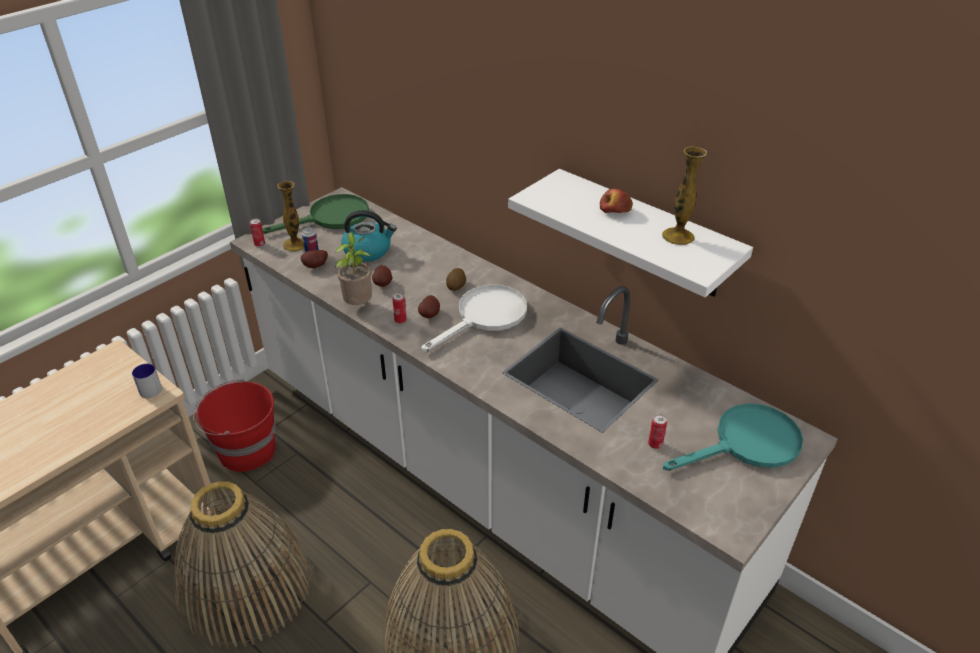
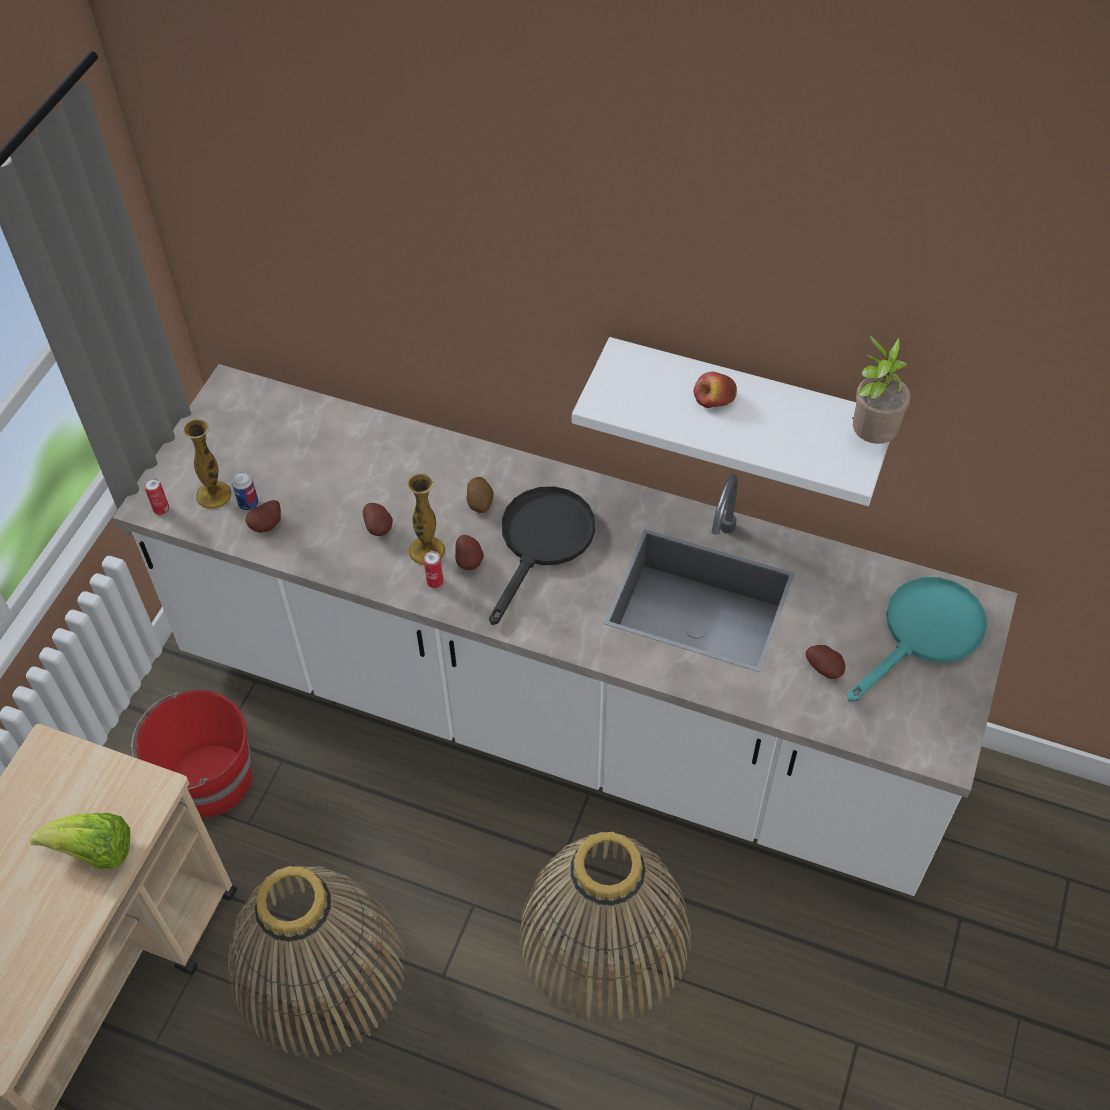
camera: 20 degrees left, 15 degrees up
mug [132,364,162,398] -> none
green frying pan [262,194,369,234] -> none
potted plant [334,232,372,305] -> potted plant moved to [852,334,911,444]
kettle [341,210,397,262] -> none
white frying pan [422,285,527,352] -> black frying pan [489,486,595,625]
can [648,414,667,449] -> potato [806,645,845,679]
vase [662,147,707,245] -> vase moved to [407,473,445,566]
none -> lettuce [30,813,130,870]

